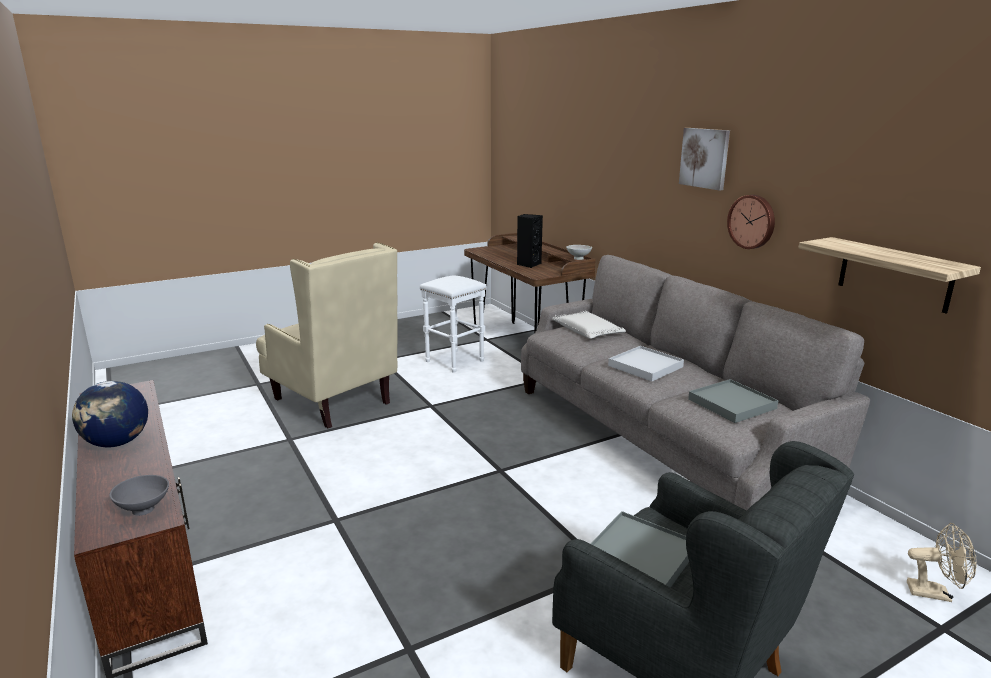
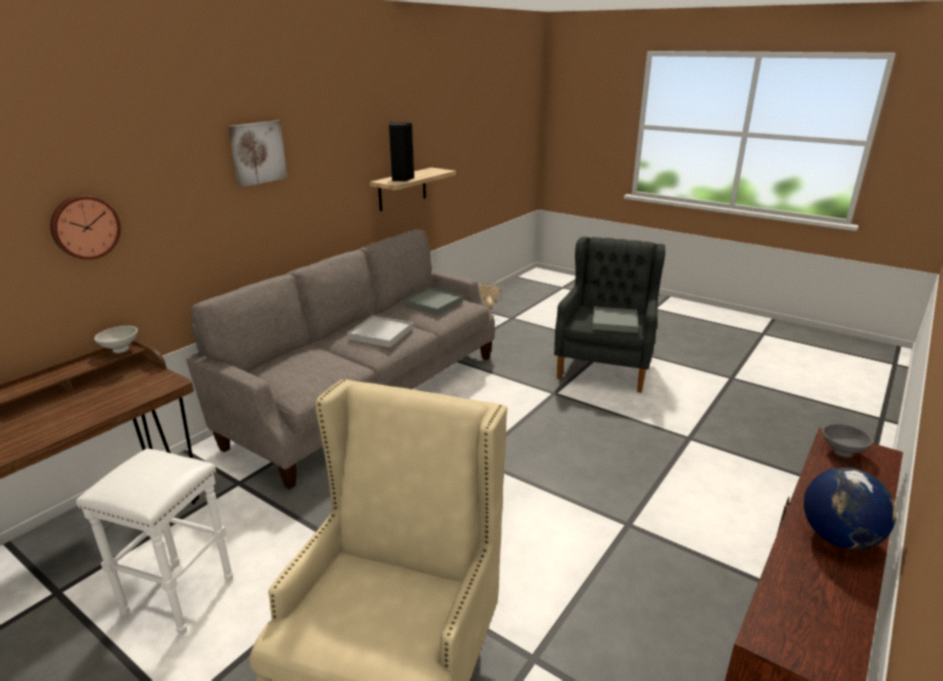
camera: 115 degrees left, 5 degrees up
black speaker [517,214,543,268] -> black speaker moved to [389,122,414,182]
white pillow [552,310,626,339] -> none
wall clock [727,195,775,249] -> wall clock moved to [50,195,121,260]

